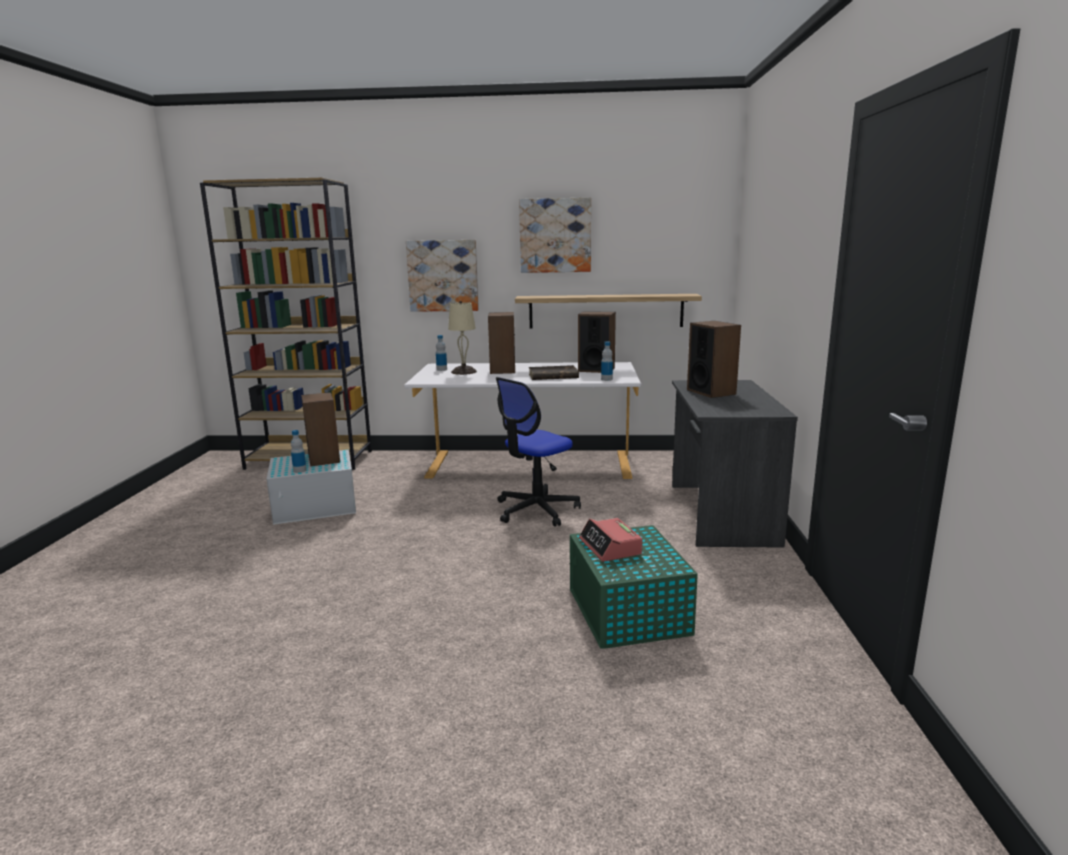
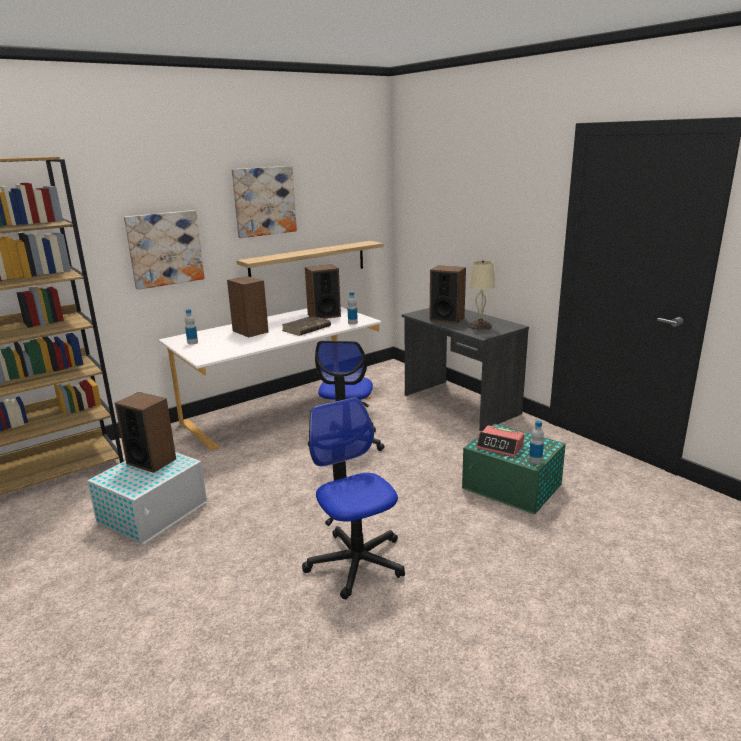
camera: 40 degrees left, 5 degrees up
bottle [291,430,307,473] -> bottle moved to [529,421,544,464]
beige table lamp [448,301,477,375] -> beige table lamp moved to [468,260,495,330]
none -> office chair [302,398,405,599]

